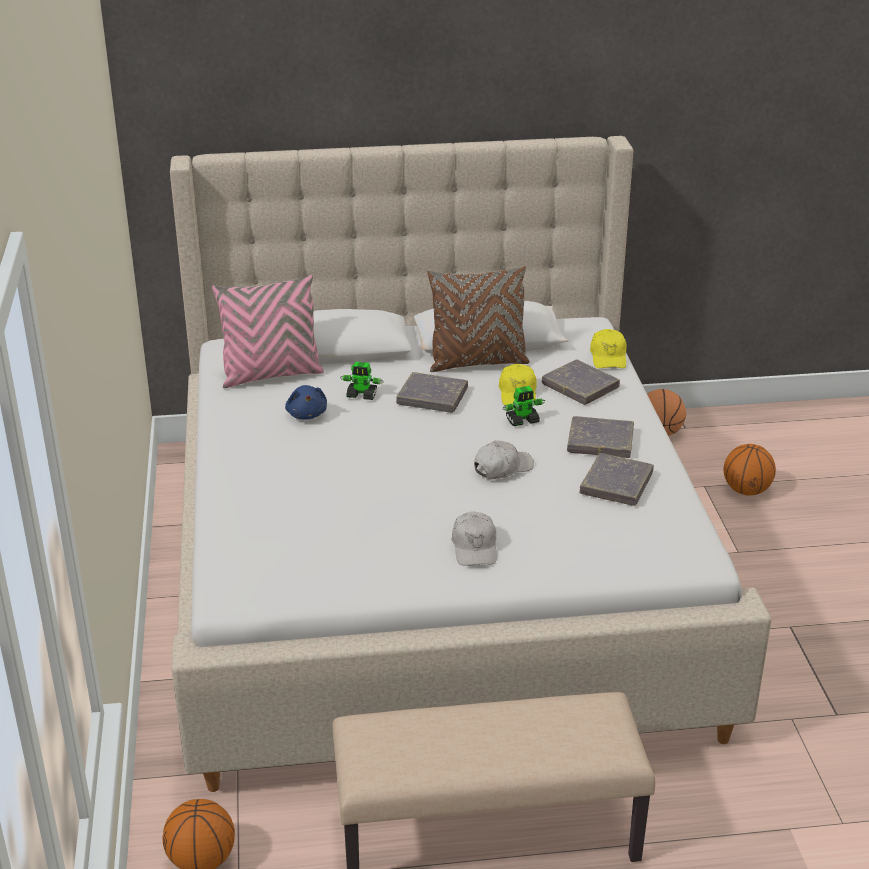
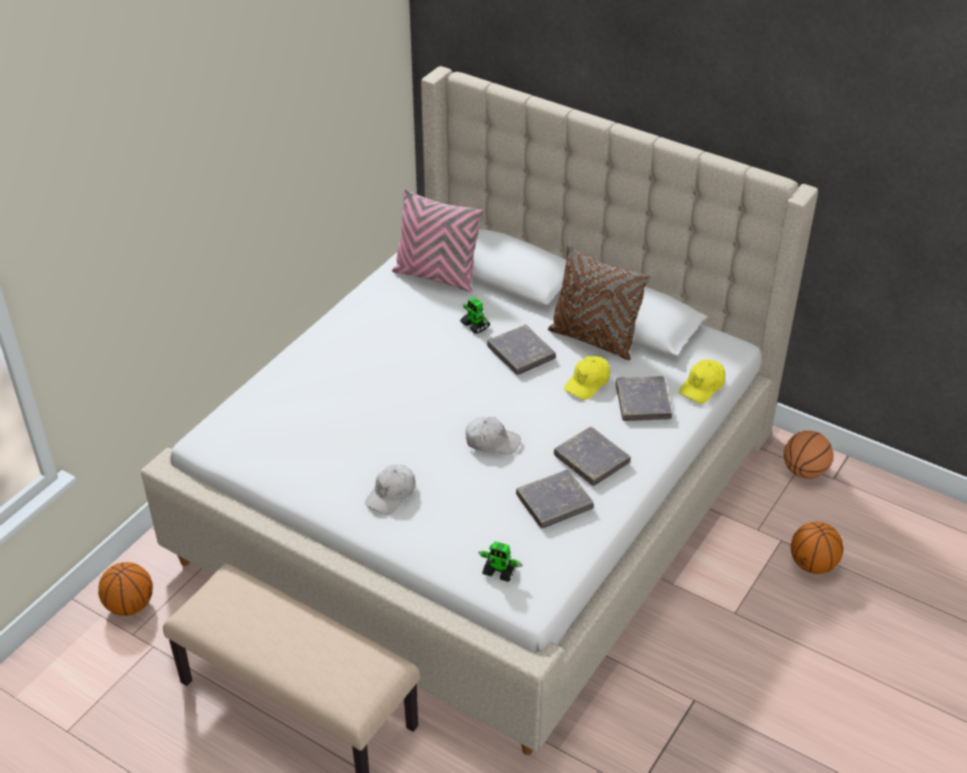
camera: 40 degrees right, 10 degrees up
blue plush toy [285,385,327,420] -> none
toy robot [502,386,545,426] -> toy robot moved to [478,541,523,582]

